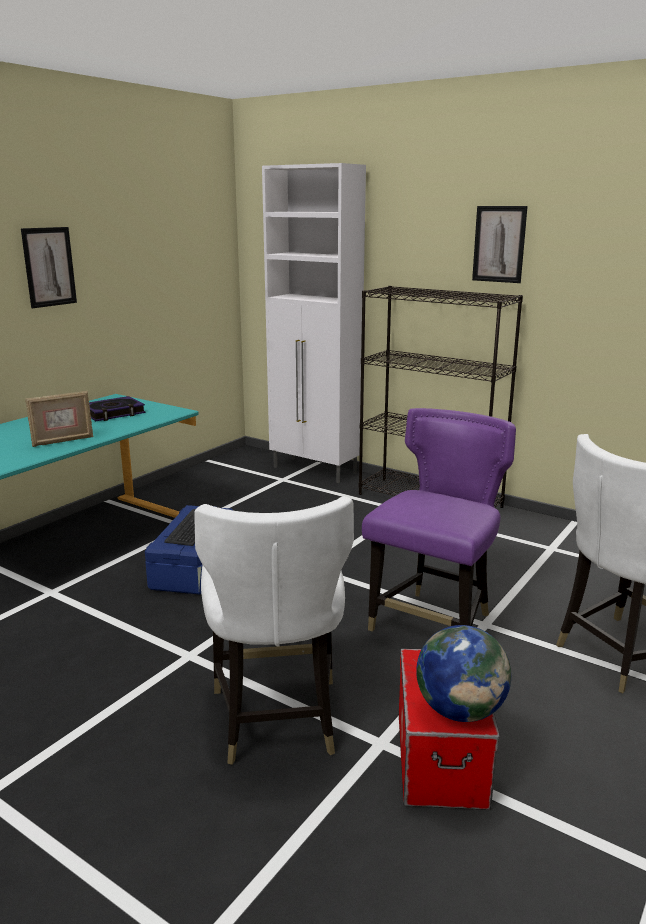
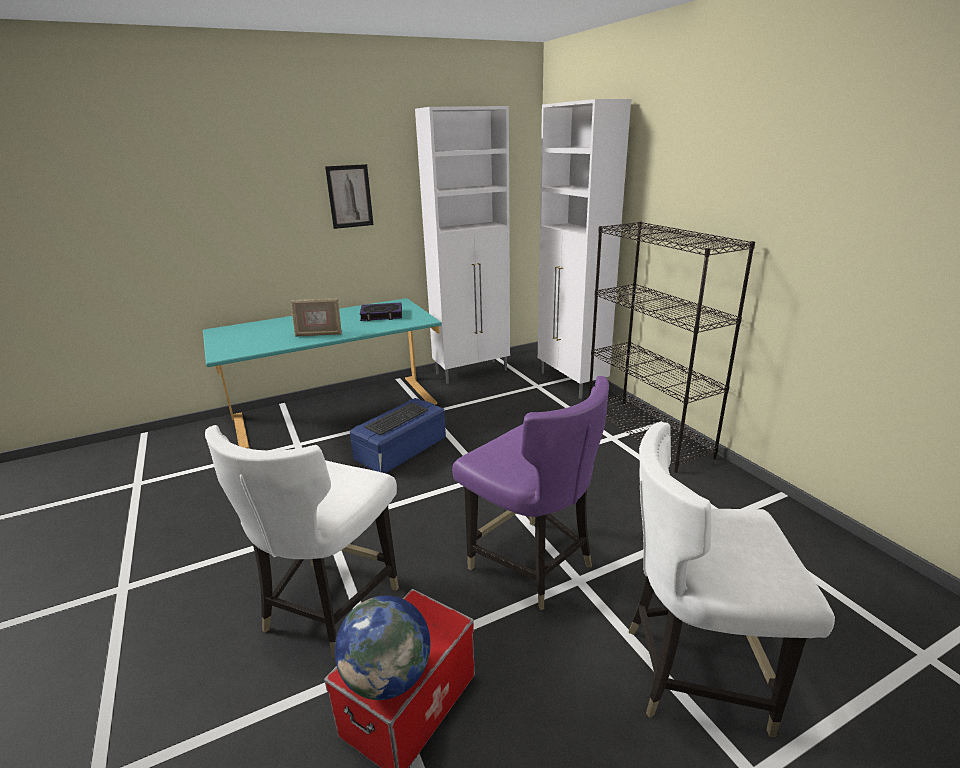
camera: 30 degrees right, 5 degrees up
purple chair [362,408,516,632] -> purple chair turned 75 degrees clockwise [452,376,609,610]
picture [472,206,528,283] -> none
none -> white cabinet [415,106,510,384]

